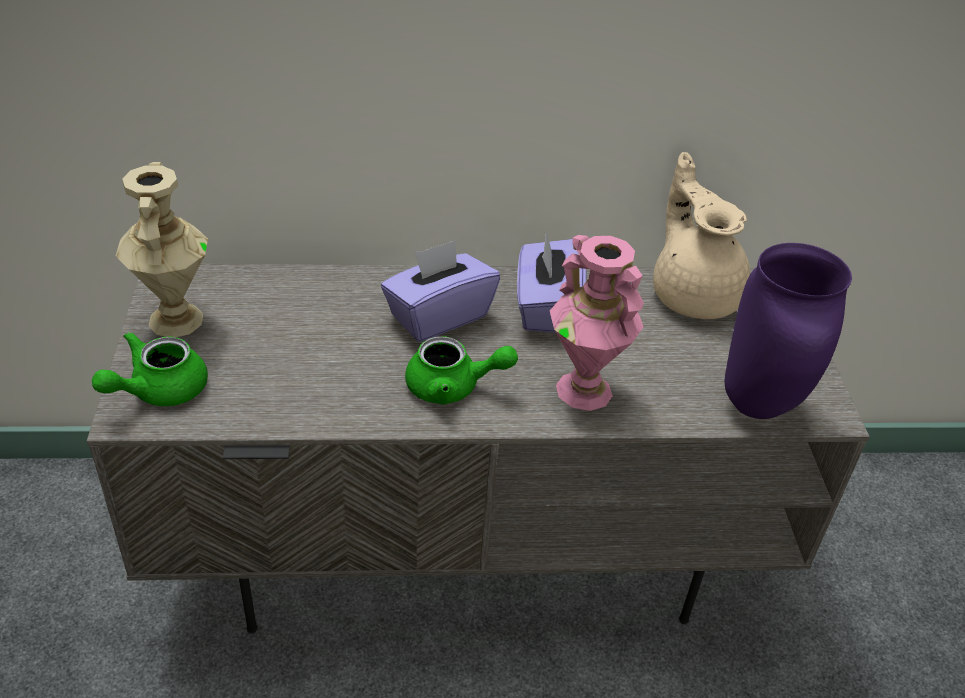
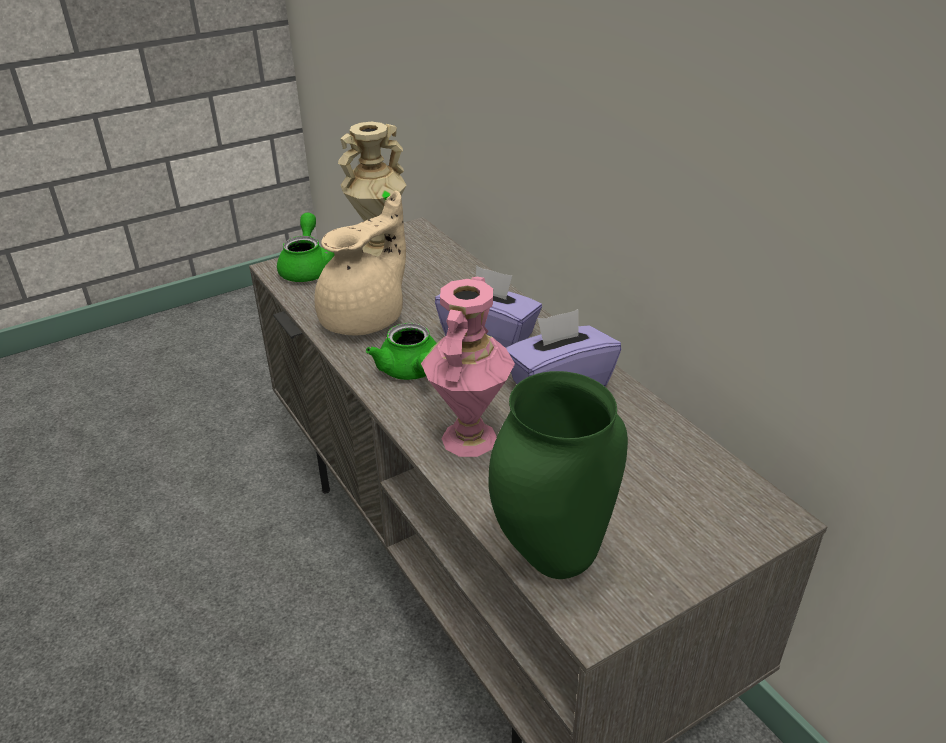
camera: 65 degrees right, 5 degrees down
green teapot [92,332,208,406] -> green teapot turned 75 degrees clockwise [277,213,335,282]
beige teapot [653,152,750,319] -> beige teapot moved to [315,190,406,335]
purple vase [724,243,852,419] -> green vase [489,371,628,579]

